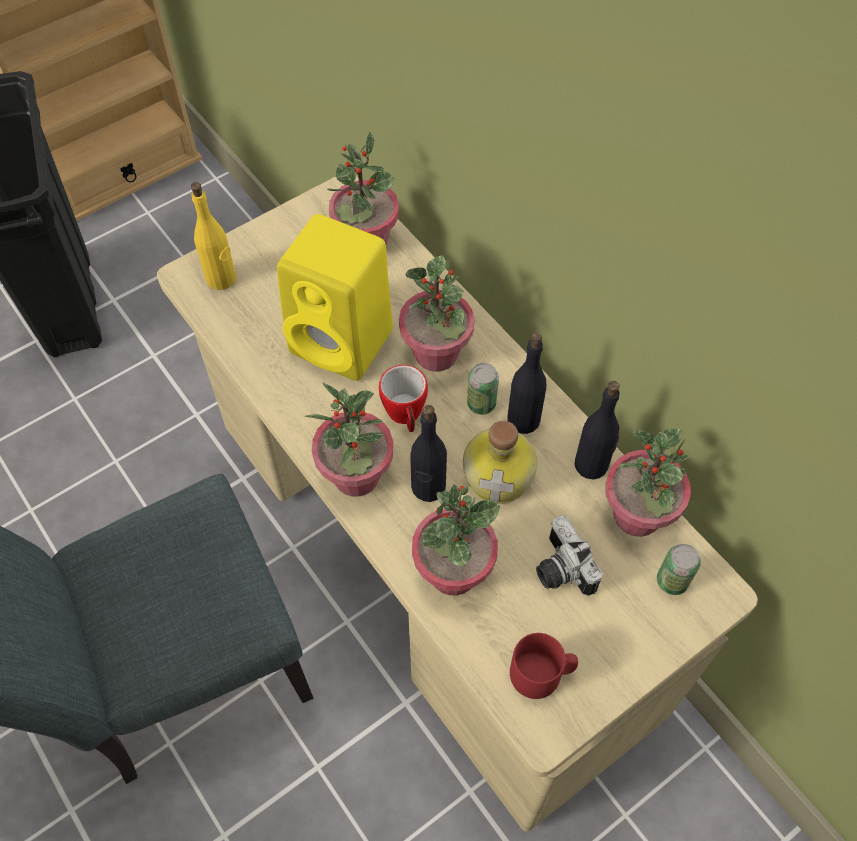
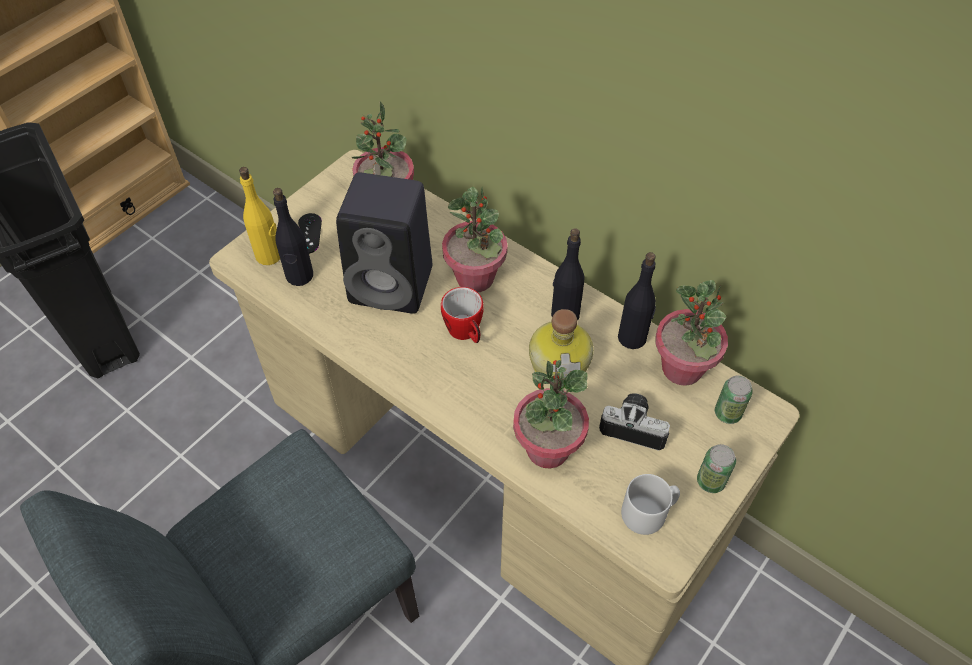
camera: 15 degrees left, 5 degrees down
yellow speaker [277,214,393,381] -> black speaker [336,172,432,313]
potted plant [305,383,393,497] -> none
black bottle [410,405,447,502] -> black bottle moved to [273,188,313,286]
can [467,363,499,415] -> can moved to [697,444,736,493]
red mug [510,633,578,699] -> grey mug [621,474,680,535]
camera [536,515,603,596] -> camera turned 150 degrees clockwise [599,393,670,451]
none -> black game controller [298,213,322,254]

